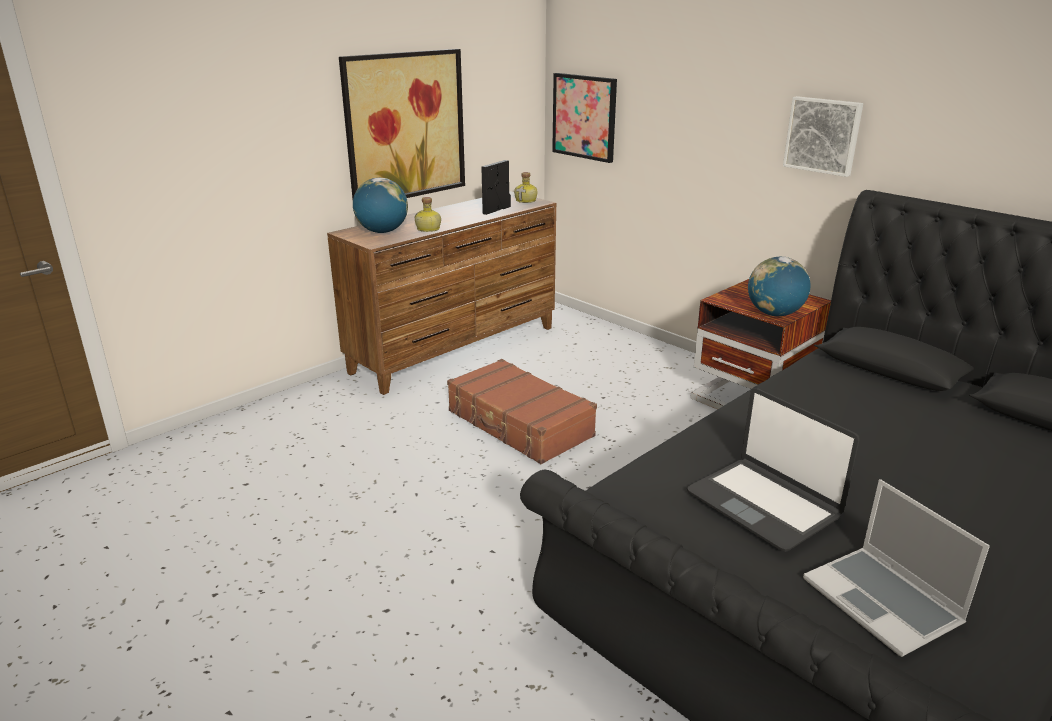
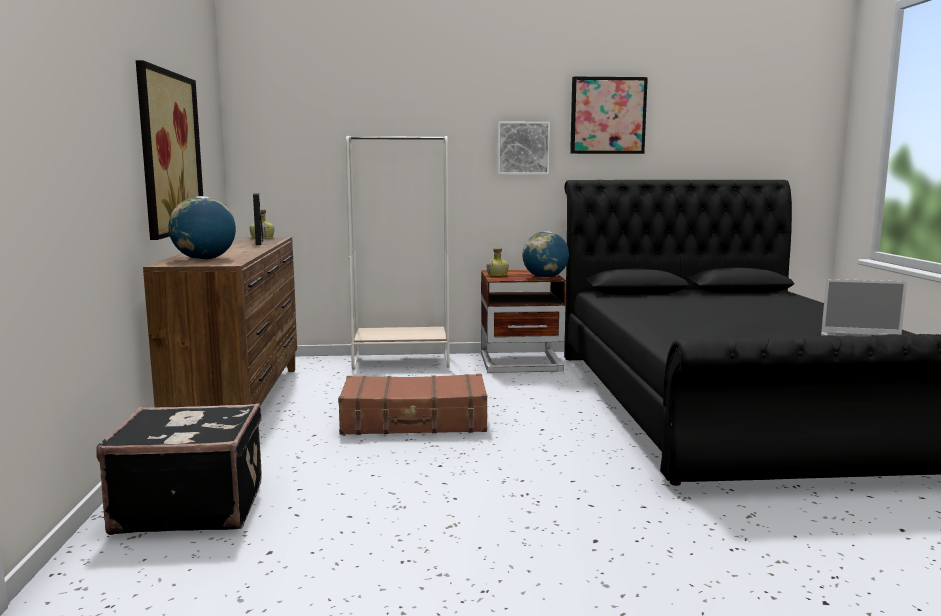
camera: 50 degrees left, 15 degrees down
bottle [415,197,441,232] -> bottle moved to [486,248,509,276]
picture [552,73,617,163] -> picture moved to [570,77,648,154]
laptop [687,388,860,552] -> none
none -> black suitcase [96,403,262,535]
none -> clothes rack [346,136,450,370]

